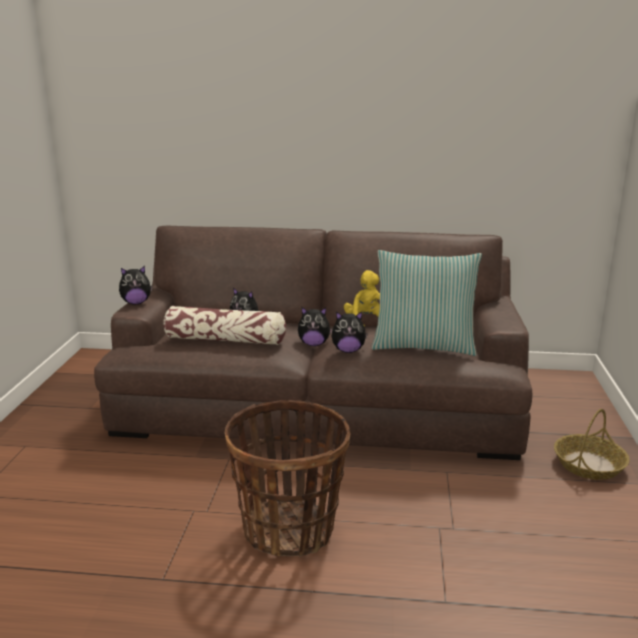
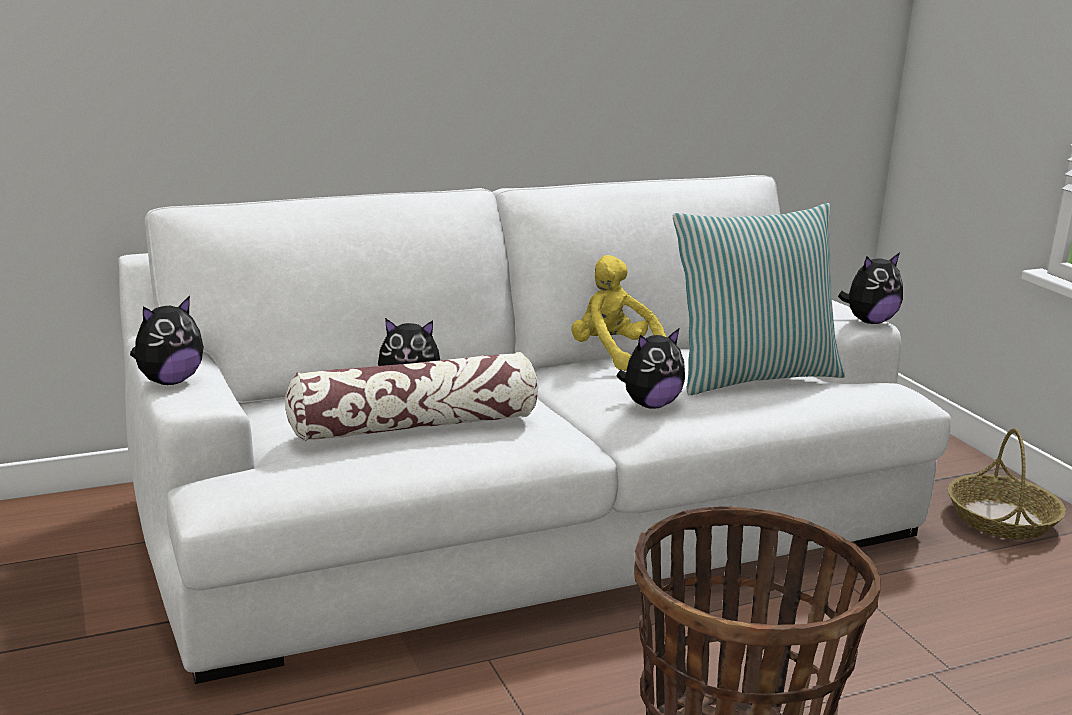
camera: 30 degrees left, 0 degrees up
brown sofa [94,226,532,460] -> white sofa [118,175,951,684]
plush toy [298,307,333,346] -> plush toy moved to [838,252,903,324]

